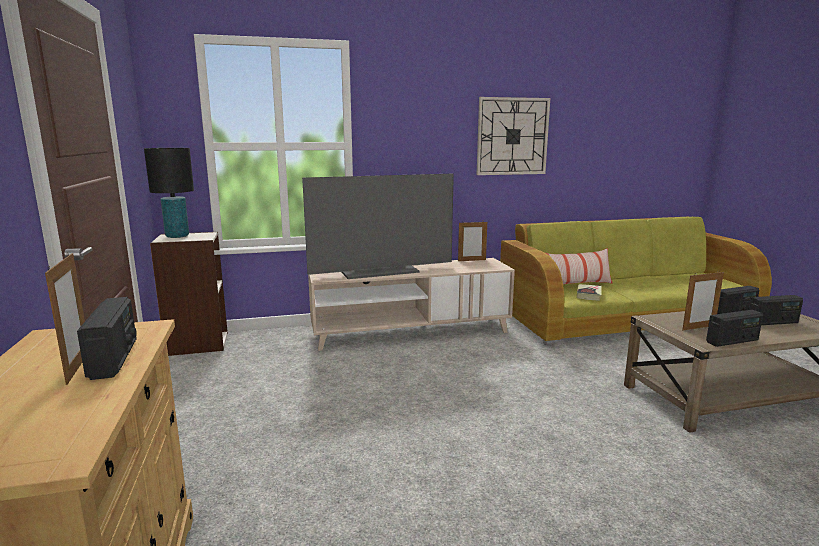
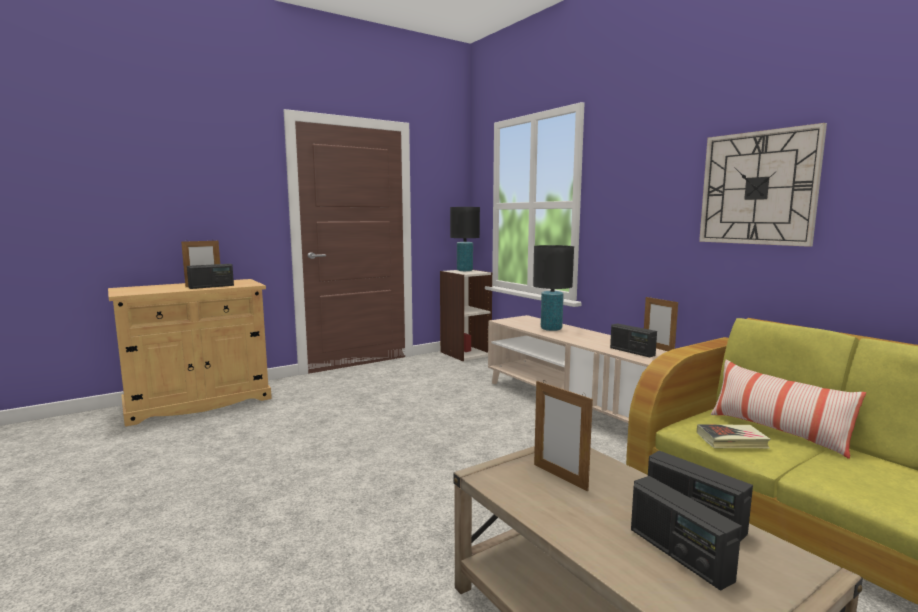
camera: 70 degrees right, 5 degrees down
television [302,174,454,279] -> black table lamp [533,245,574,331]
radio [706,310,763,347] -> radio moved to [610,323,657,357]

